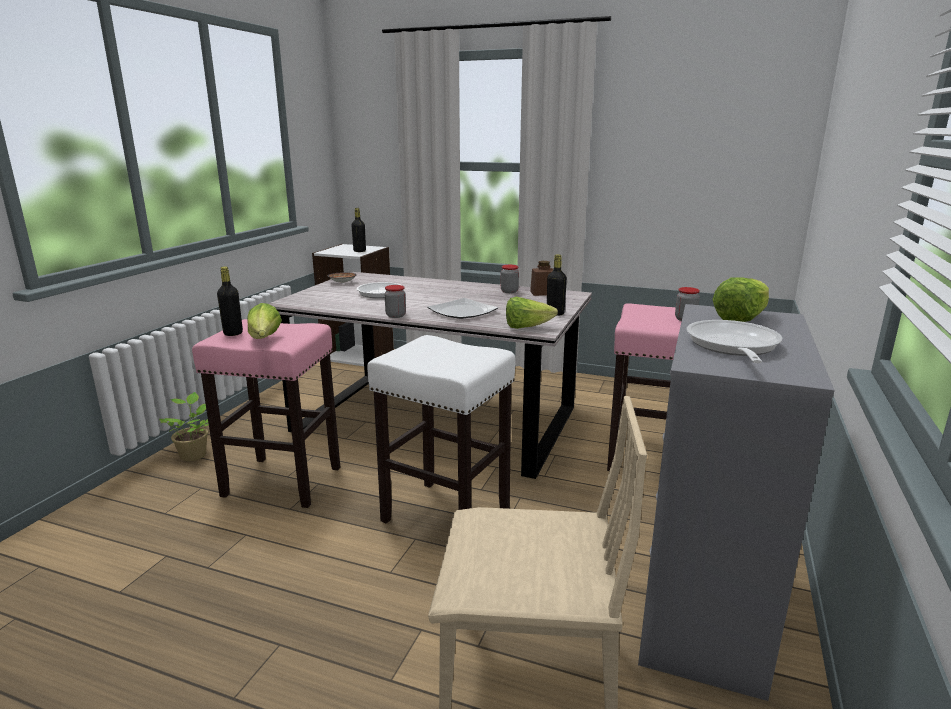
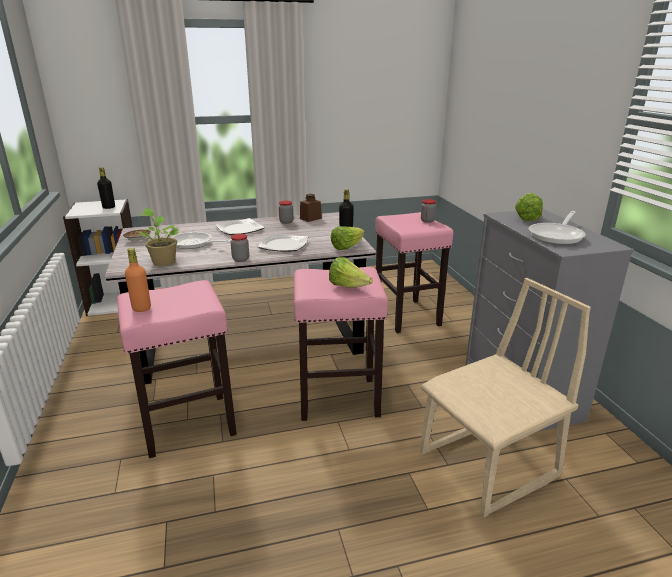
camera: 35 degrees left, 5 degrees up
potted plant [159,392,209,461] -> potted plant moved to [136,208,180,266]
black bottle [217,266,243,336] -> orange bottle [125,248,151,312]
lettuce [247,303,282,339] -> lettuce moved to [329,257,373,288]
white stool [367,335,515,523] -> pink stool [294,267,388,421]
frying pan [687,320,782,363] -> frying pan turned 120 degrees counterclockwise [529,211,586,245]
none -> plate [216,218,265,235]

